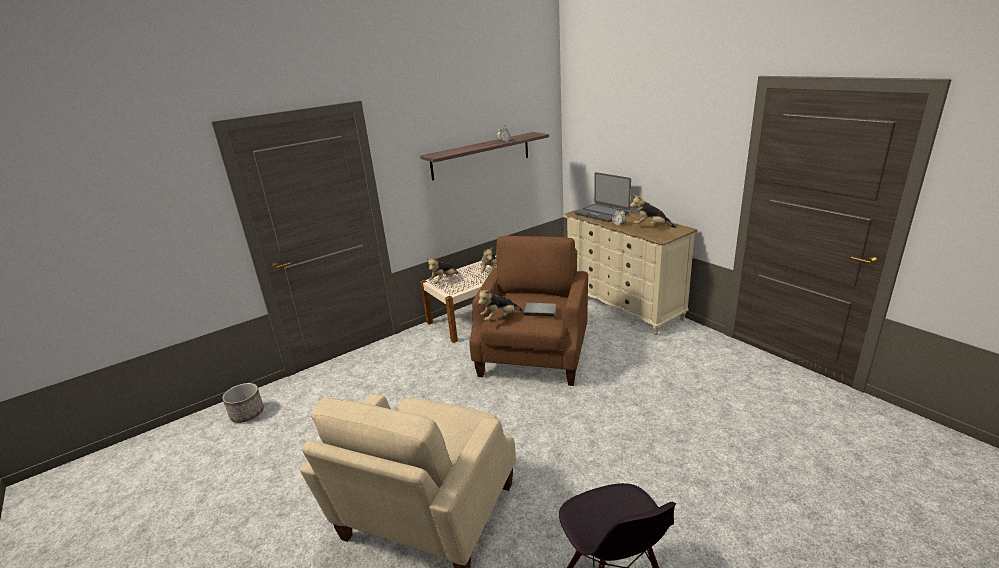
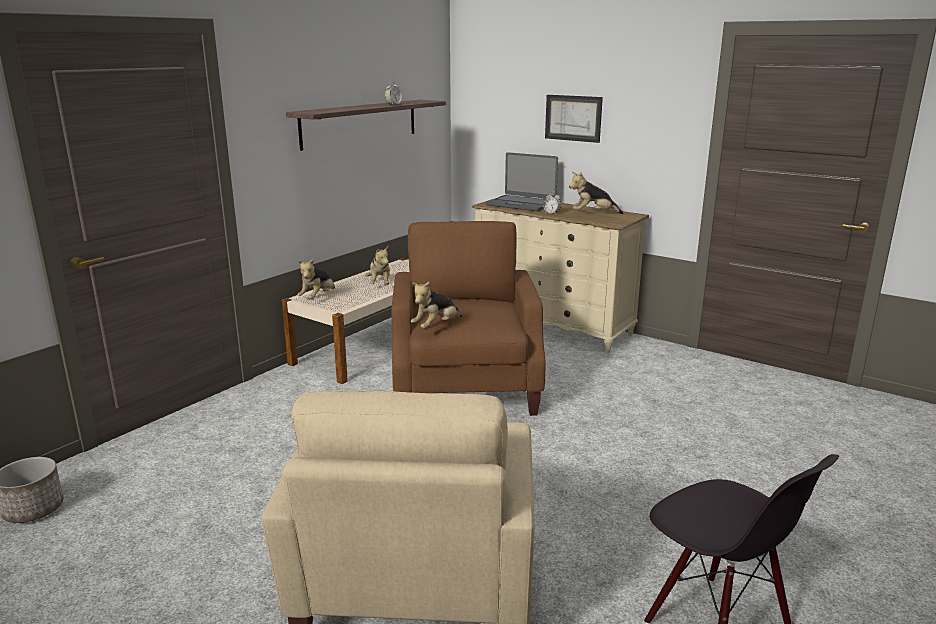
camera: 20 degrees left, 5 degrees down
grey book [523,303,557,317] -> none
none -> picture [545,95,603,143]

